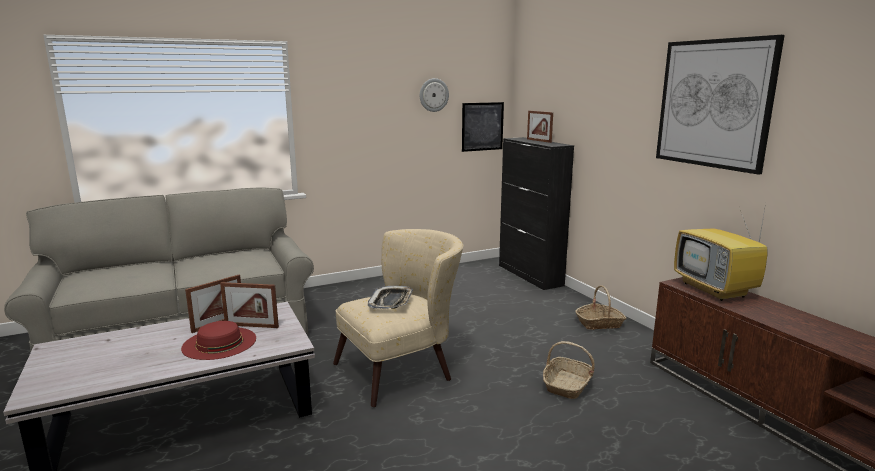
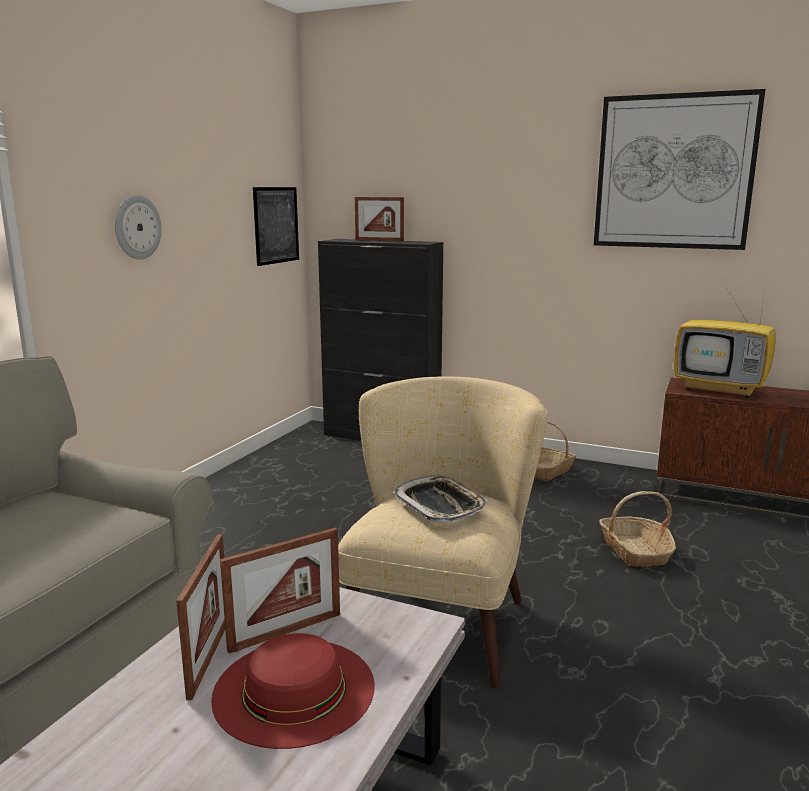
camera: 40 degrees left, 0 degrees up
wall clock [420,78,449,112] -> wall clock moved to [115,195,162,260]

